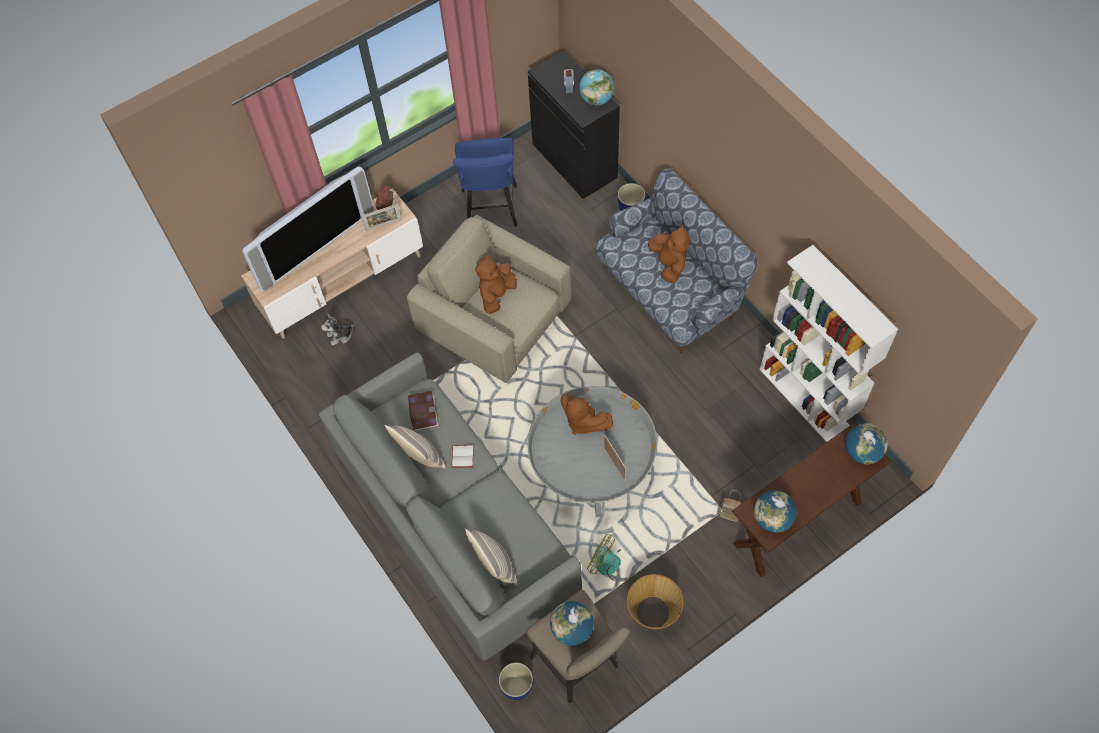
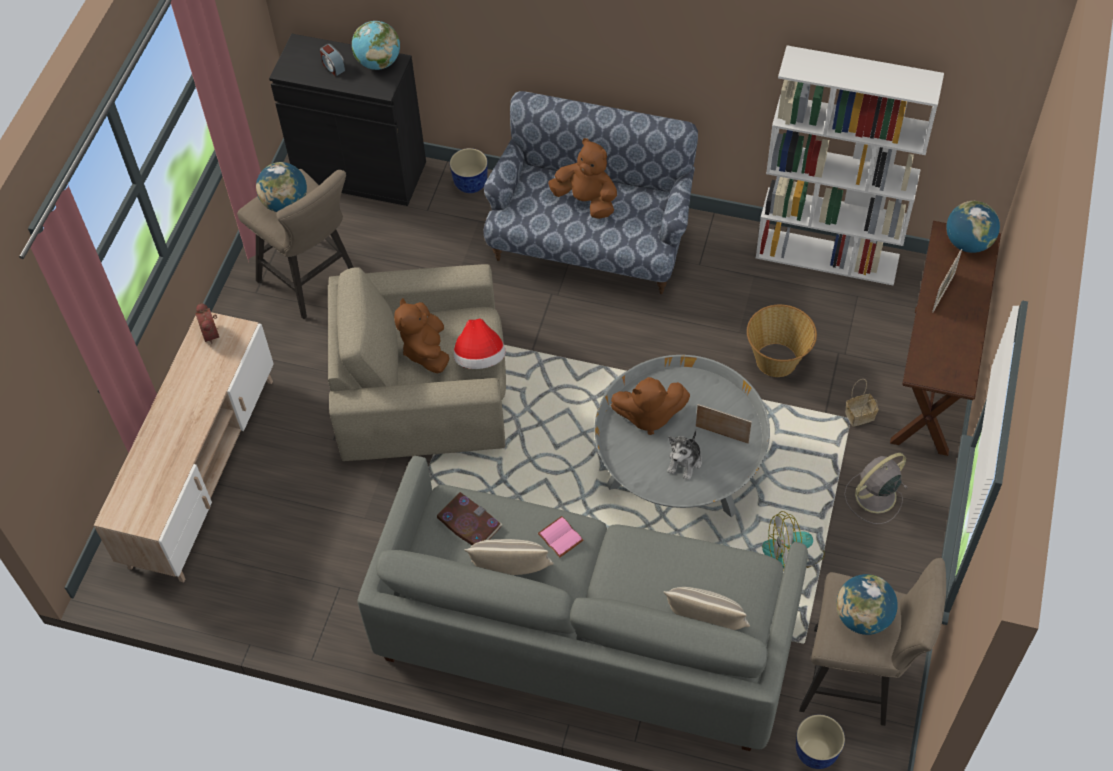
camera: 40 degrees left, 5 degrees down
television [243,166,374,291] -> none
plush toy [321,313,355,346] -> plush toy moved to [667,430,702,480]
picture frame [362,204,402,232] -> picture frame moved to [932,249,962,312]
white book [451,445,474,468] -> pink book [538,516,584,558]
blue stool [453,138,517,227] -> beige stool [237,169,354,319]
basket [627,574,684,629] -> basket moved to [747,304,817,377]
globe [754,490,797,533] -> globe moved to [256,162,307,212]
none -> hat [454,318,505,369]
none -> grey fan [844,453,907,524]

